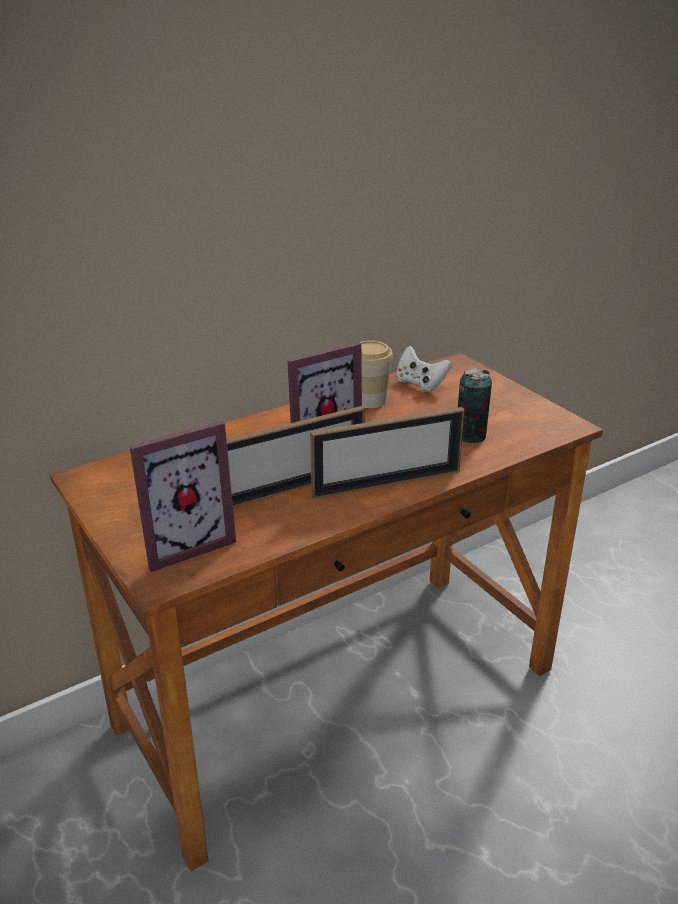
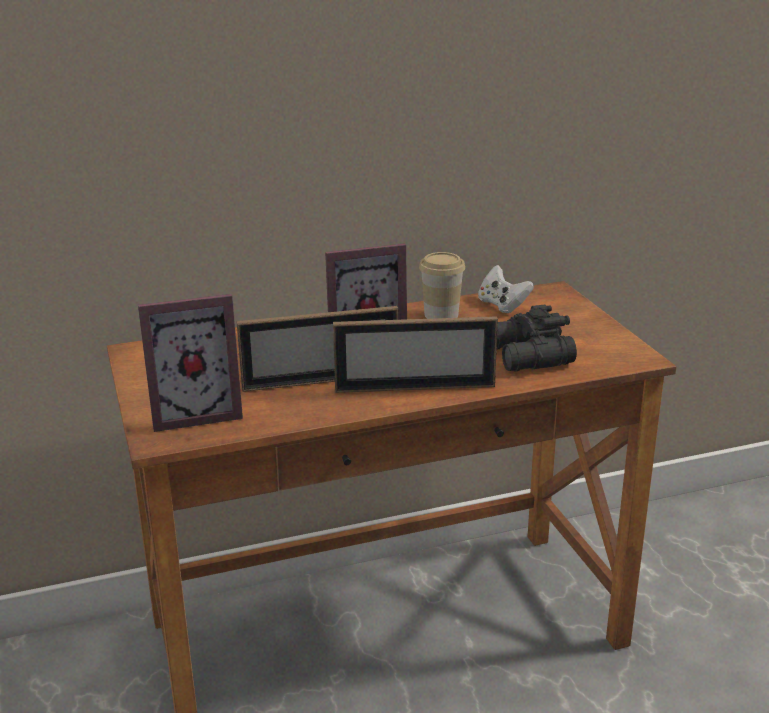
camera: 15 degrees right, 5 degrees down
can [458,368,492,443] -> black binoculars [497,304,577,372]

